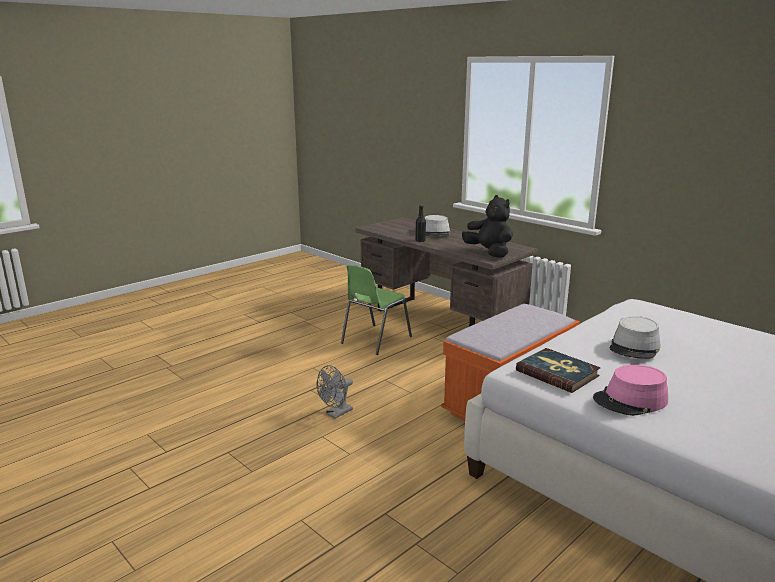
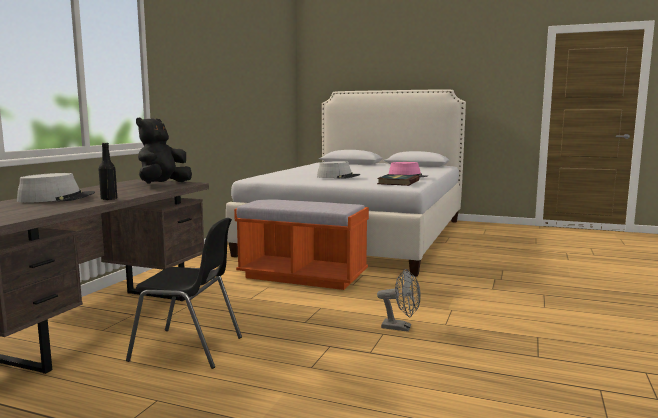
camera: 115 degrees left, 10 degrees down
green chair [341,265,412,355] -> black chair [126,218,242,369]

